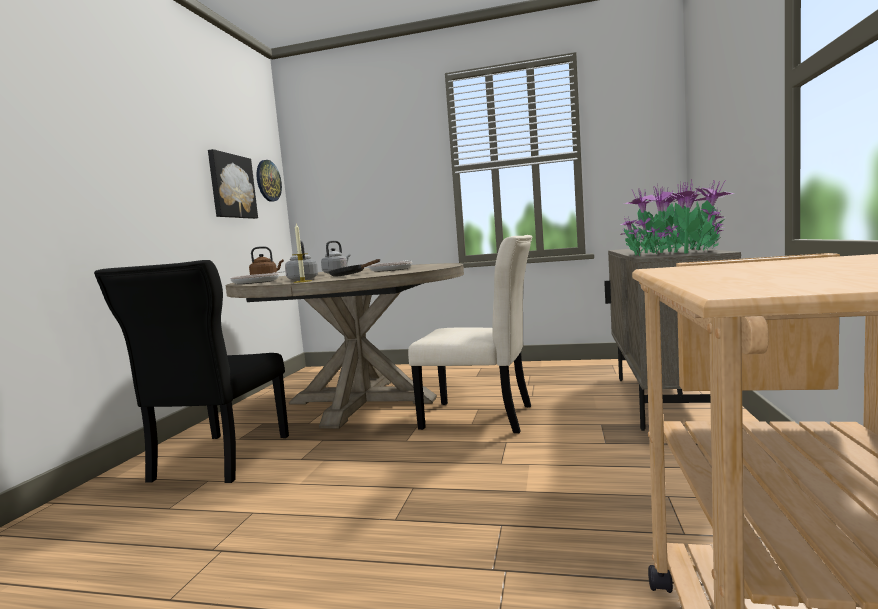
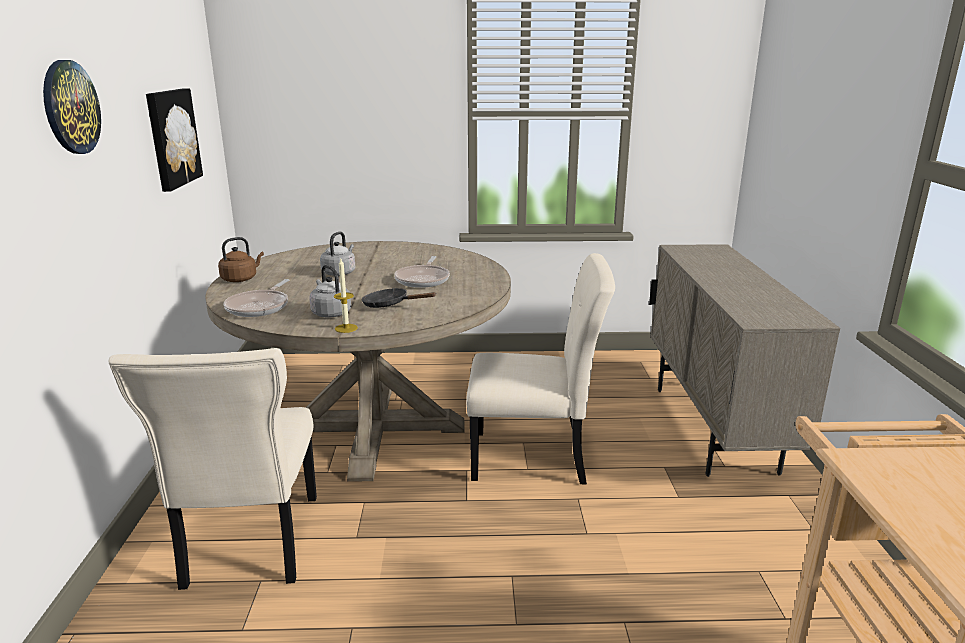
camera: 15 degrees left, 15 degrees up
black chair [94,260,289,483] -> beige chair [108,348,317,590]
wall clock [256,160,282,202] -> wall clock moved to [43,60,101,154]
potted plant [619,179,735,256] -> none

